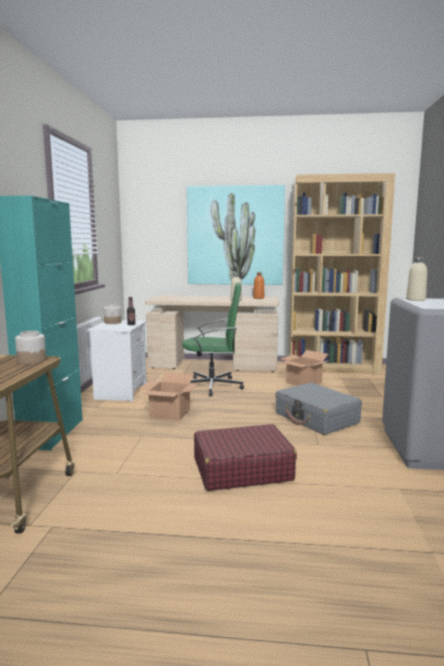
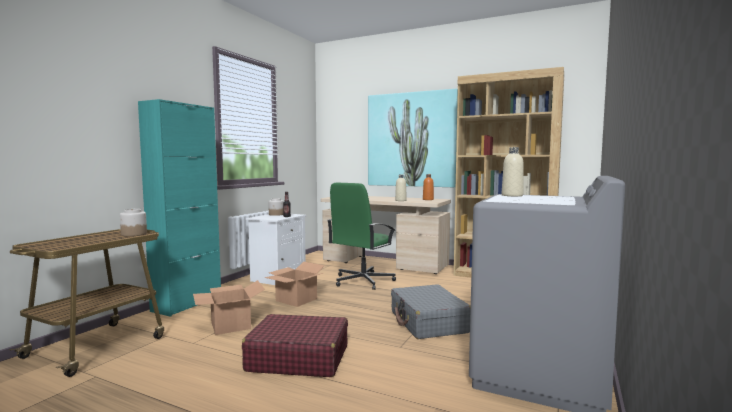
camera: 20 degrees right, 5 degrees down
green office chair [182,283,244,397] -> green office chair turned 105 degrees clockwise [327,183,396,290]
cardboard box [280,350,328,386] -> cardboard box moved to [193,280,265,335]

